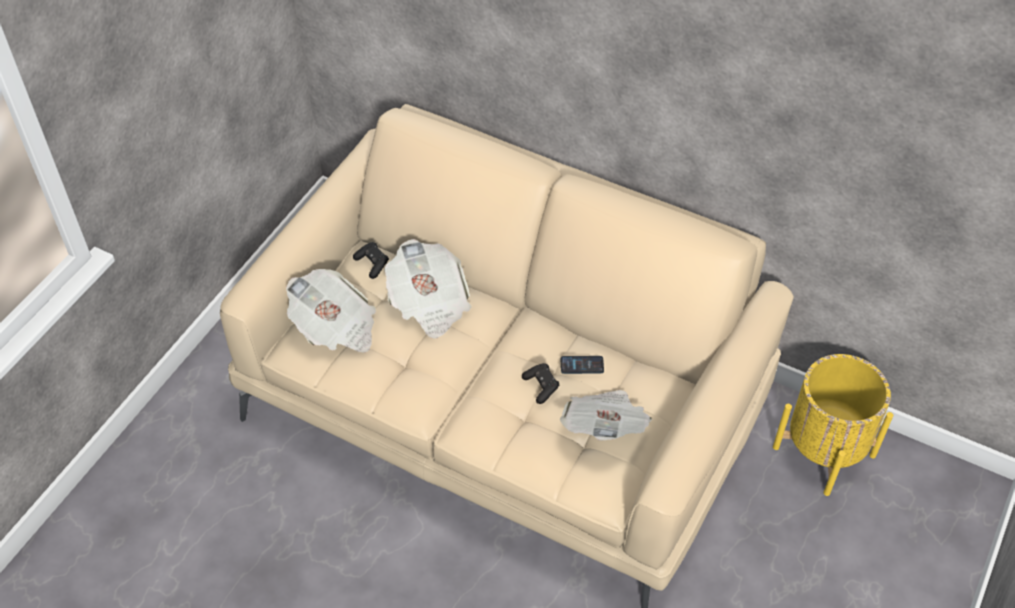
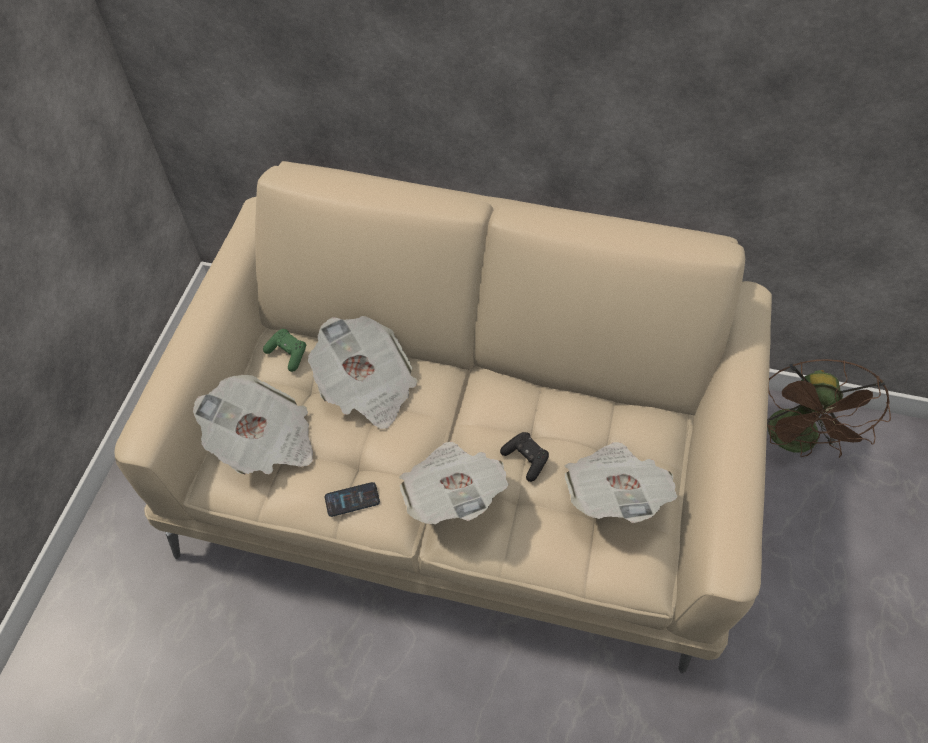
camera: 15 degrees left, 5 degrees up
black game controller [353,242,389,279] -> green game controller [263,329,307,372]
phone [561,356,604,374] -> phone moved to [325,482,380,517]
yellow planter [773,354,893,496] -> brown fan [767,359,891,458]
none -> newspaper [399,442,508,524]

